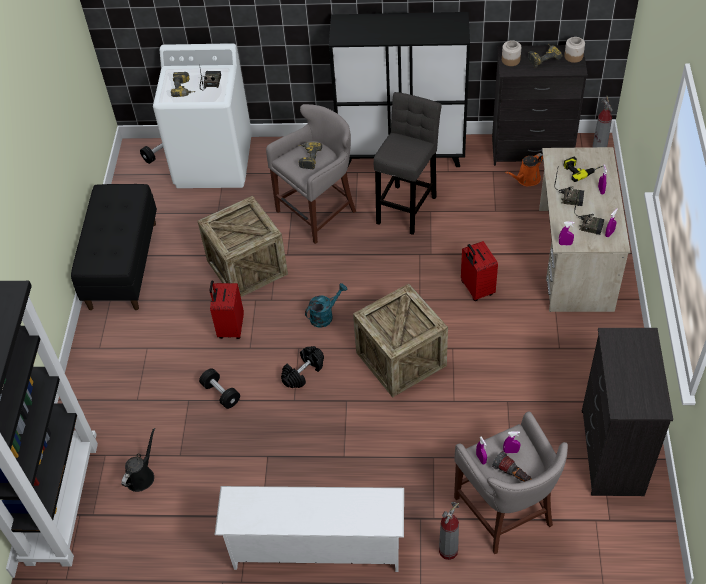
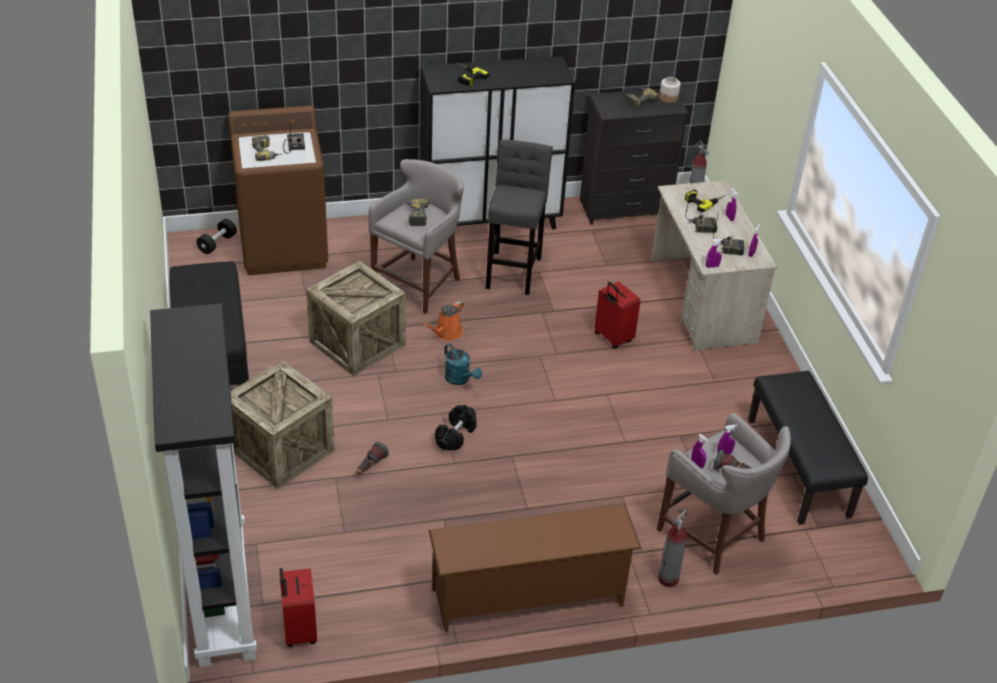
camera: 20 degrees left, 10 degrees down
black watering can [121,428,155,492] -> none
white washing machine [153,43,252,188] -> brown washing machine [228,106,328,275]
black dumbbell [199,368,240,409] -> flashlight [356,442,389,475]
red suitcase [210,280,244,339] -> red suitcase moved to [279,568,317,647]
white shoe rack [215,486,404,572] -> brown shoe rack [428,504,641,632]
turquoise watering can [305,283,347,328] -> turquoise watering can turned 105 degrees clockwise [444,344,482,385]
crate [353,283,448,398] -> crate moved to [230,360,335,489]
jar [502,40,521,66] -> none
orange watering can [505,153,543,186] -> orange watering can moved to [423,301,464,341]
black dresser [582,328,673,496] -> black bench [748,371,868,525]
none -> power drill [457,62,489,86]

